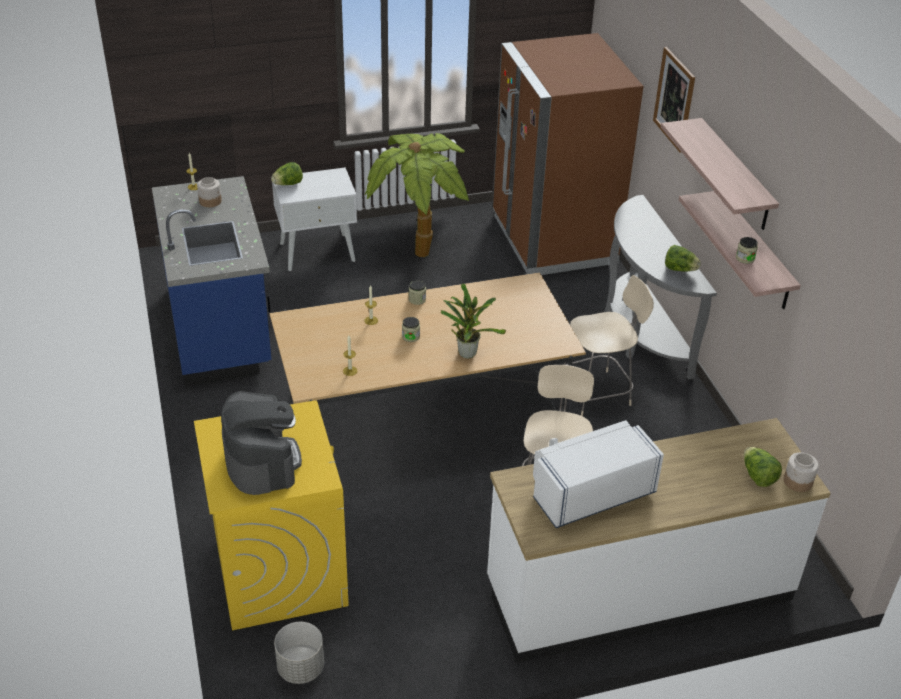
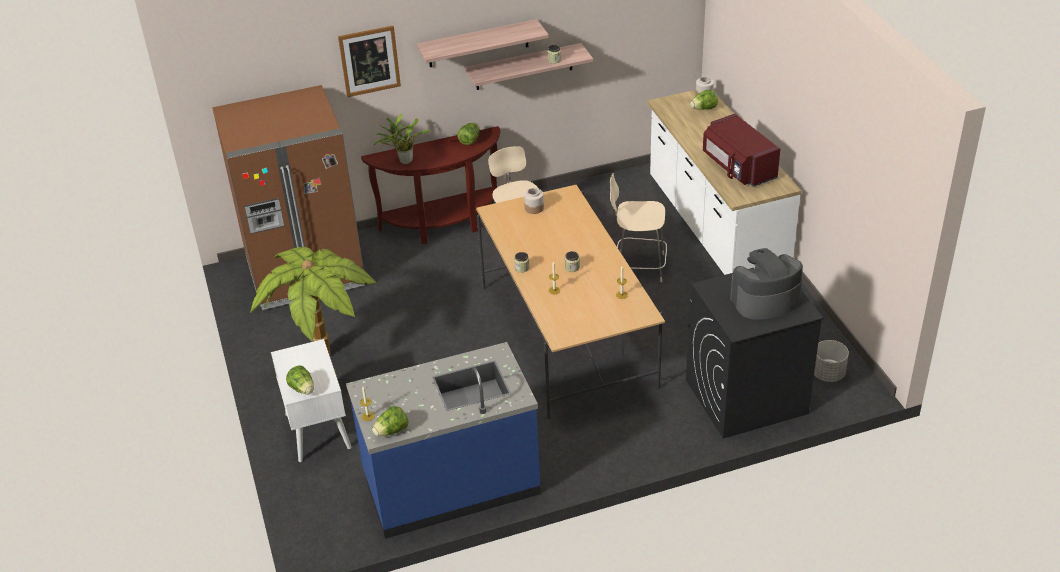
camera: 90 degrees left, 0 degrees up
yellow washing machine [194,400,349,630] -> black washing machine [686,267,824,439]
jar [197,177,222,207] -> jar moved to [524,188,544,214]
potted plant [441,283,506,359] -> potted plant moved to [373,114,430,164]
white microwave [533,420,664,528] -> red microwave [703,114,780,187]
grey console table [604,195,717,379] -> brown console table [361,126,501,244]
none -> lettuce [372,406,409,436]

